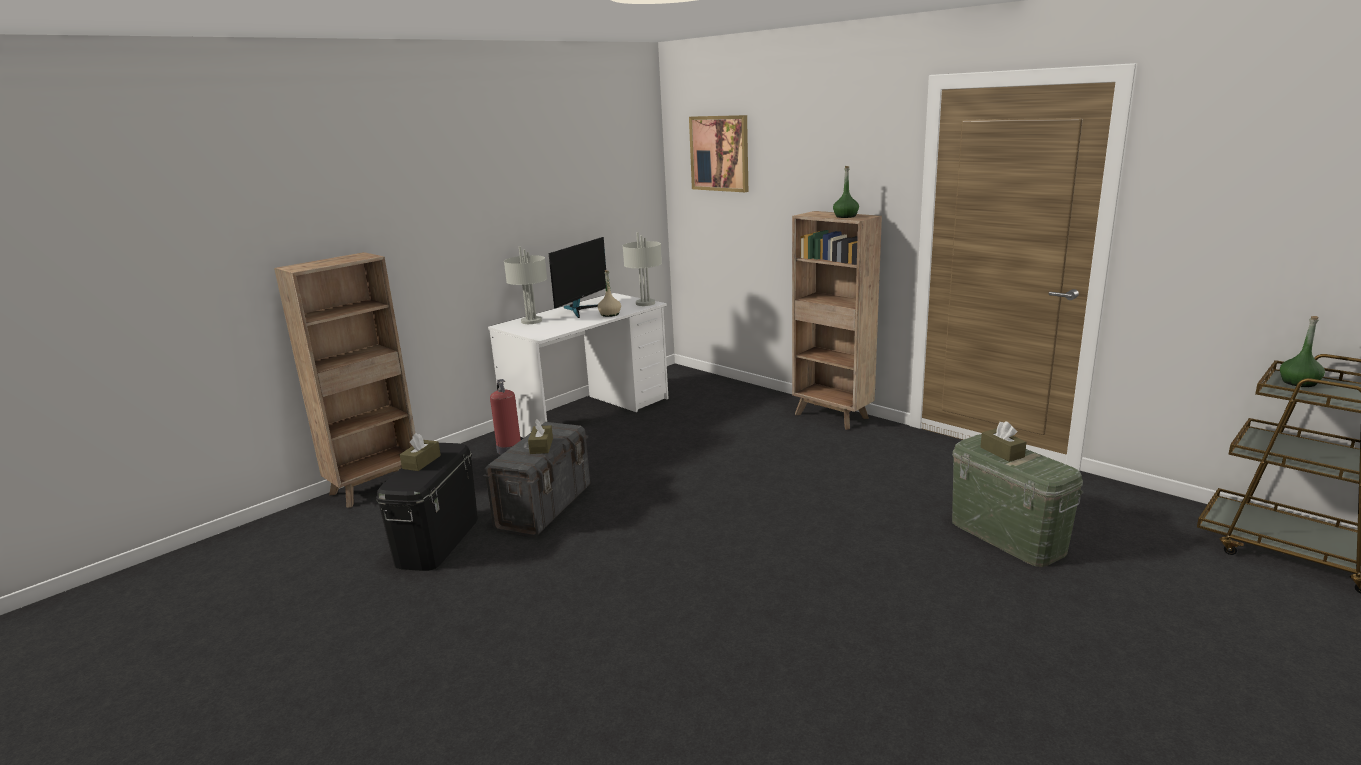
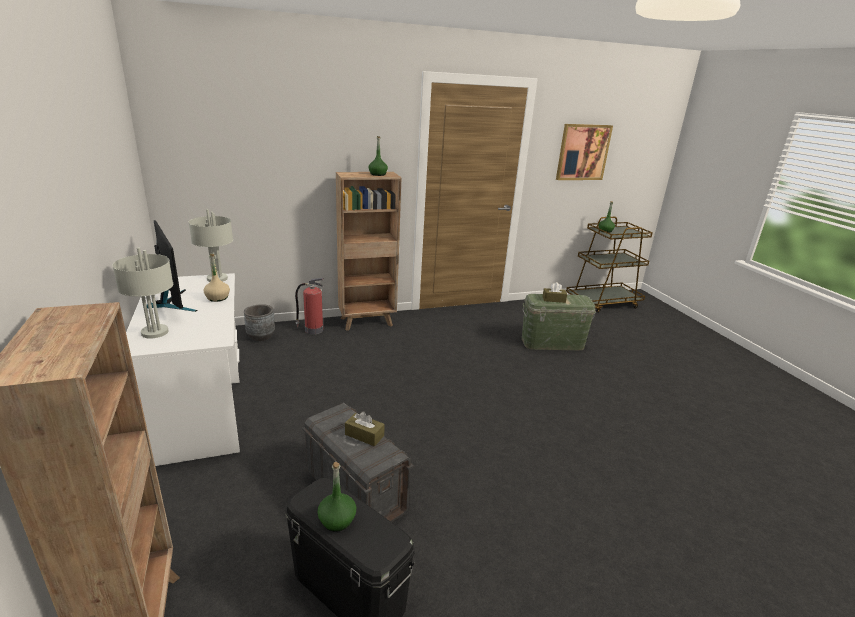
camera: 65 degrees left, 5 degrees up
brown tissue box [400,433,441,471] -> green bottle [317,462,356,532]
fire extinguisher [490,379,521,455] -> fire extinguisher moved to [295,278,324,334]
picture [689,115,748,192] -> picture moved to [556,124,613,180]
none -> grey planter [244,304,275,341]

